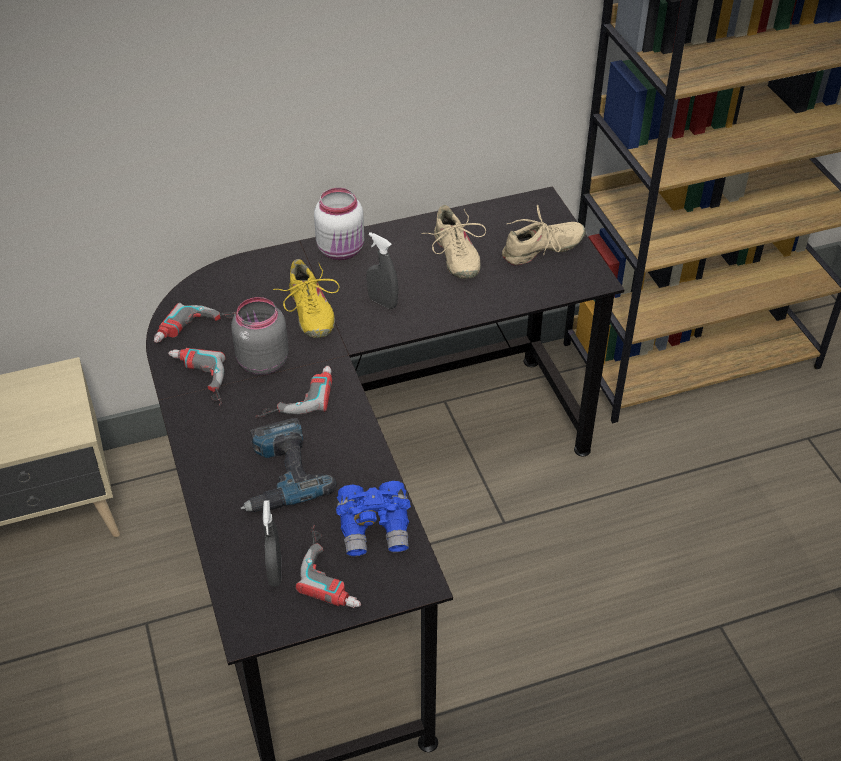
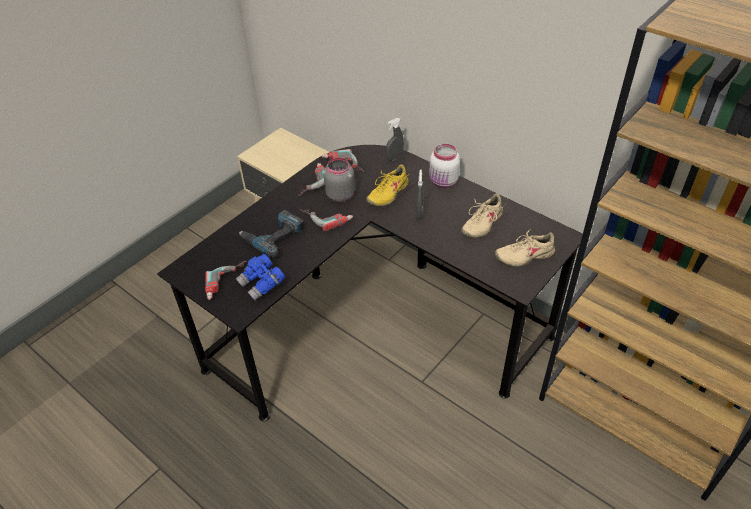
camera: 60 degrees right, 0 degrees up
grey spray bottle [263,500,281,587] -> grey spray bottle moved to [386,118,404,161]
beige shoe [502,205,586,265] -> beige shoe turned 135 degrees clockwise [495,229,555,267]

